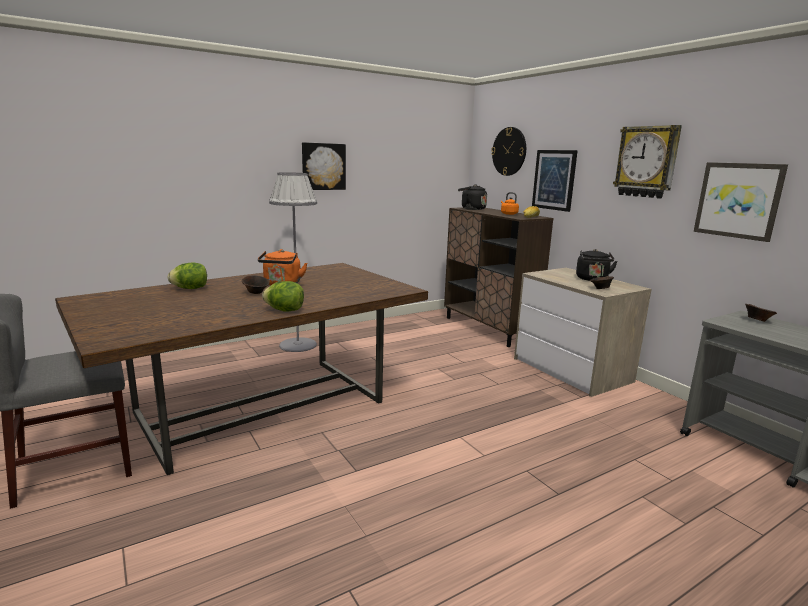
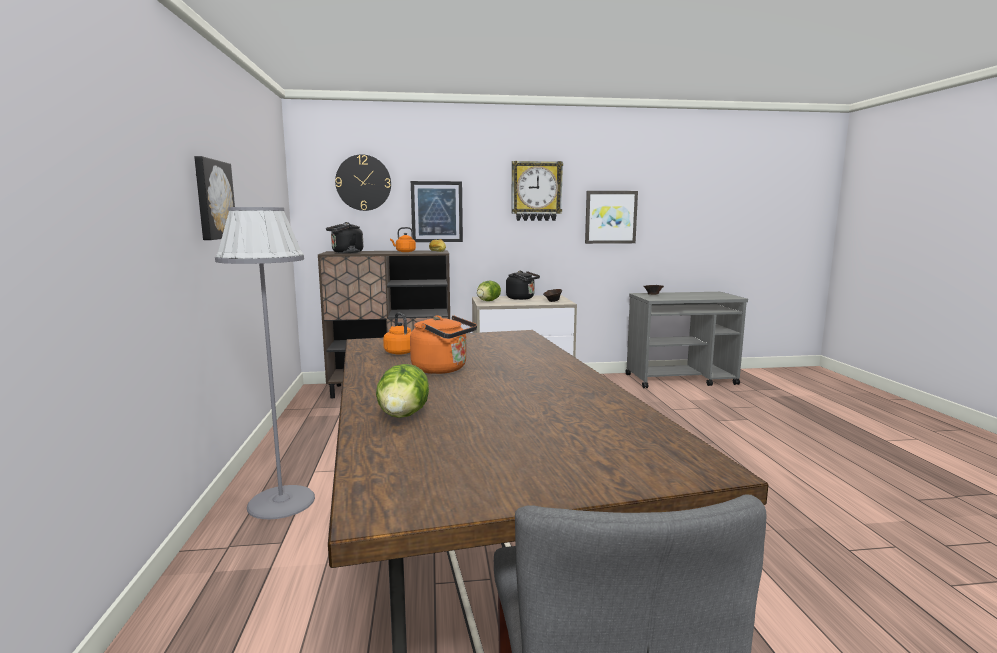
camera: 65 degrees left, 5 degrees down
brown bowl [242,275,270,294] -> none
lettuce [262,281,304,312] -> lettuce moved to [477,281,501,301]
none -> orange kettle [383,312,411,355]

